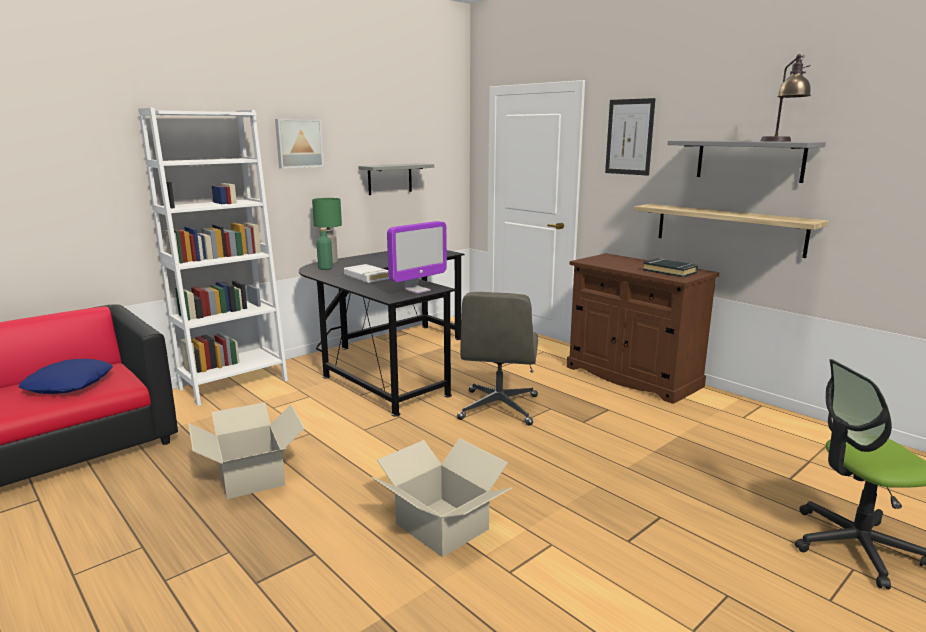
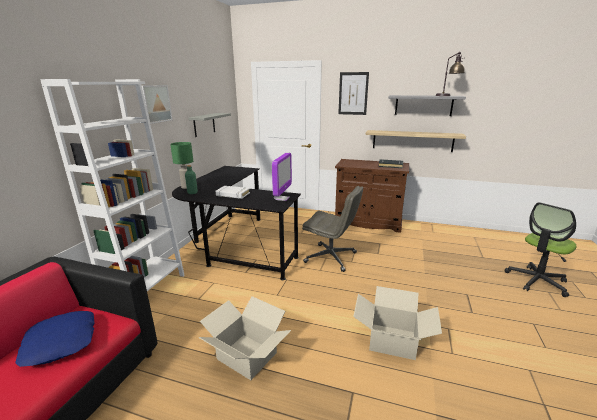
camera: 30 degrees left, 5 degrees up
grey office chair [457,292,538,426] -> grey office chair turned 45 degrees counterclockwise [302,186,363,272]

